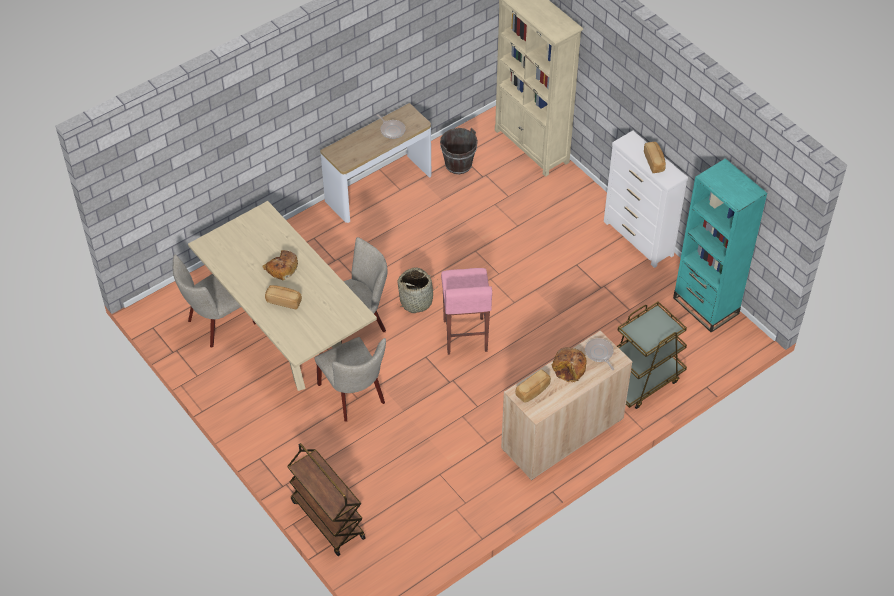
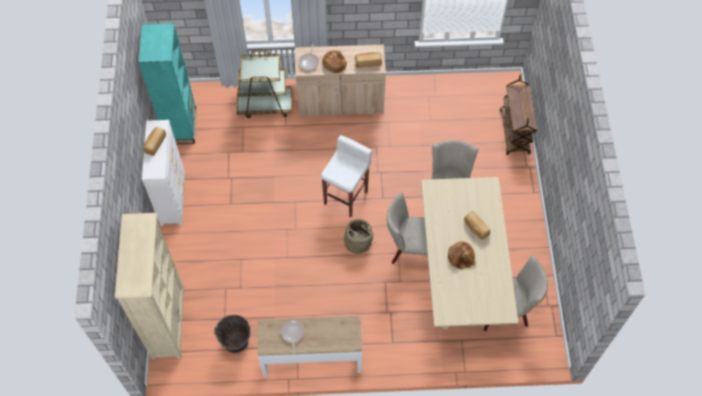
camera: 145 degrees left, 10 degrees up
pink stool [441,268,492,355] -> white stool [321,135,372,217]

